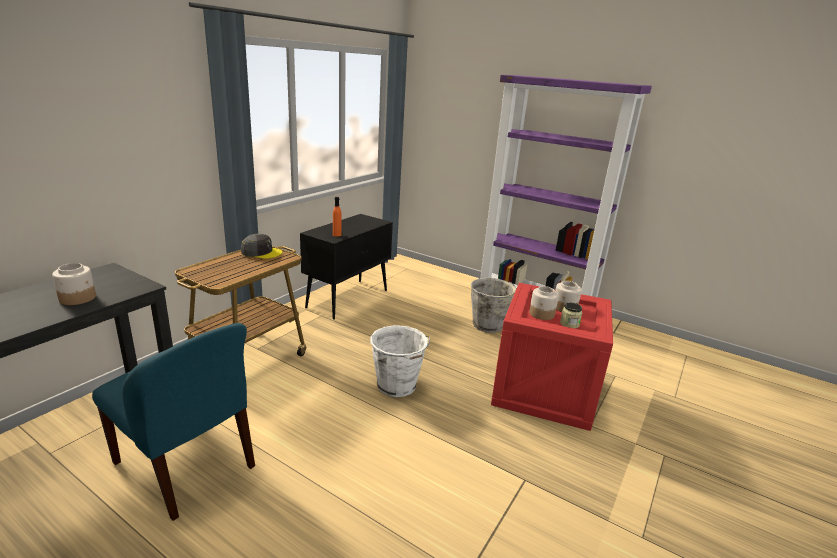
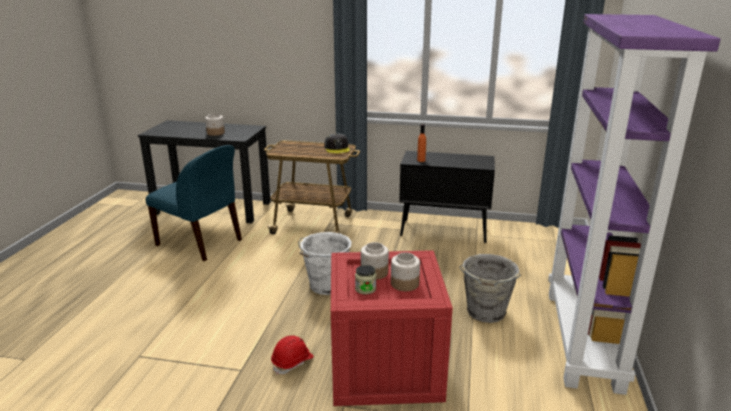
camera: 70 degrees right, 0 degrees up
blue chair [92,323,255,521] -> blue chair turned 75 degrees counterclockwise [146,145,242,261]
none -> red hard hat [271,335,314,375]

